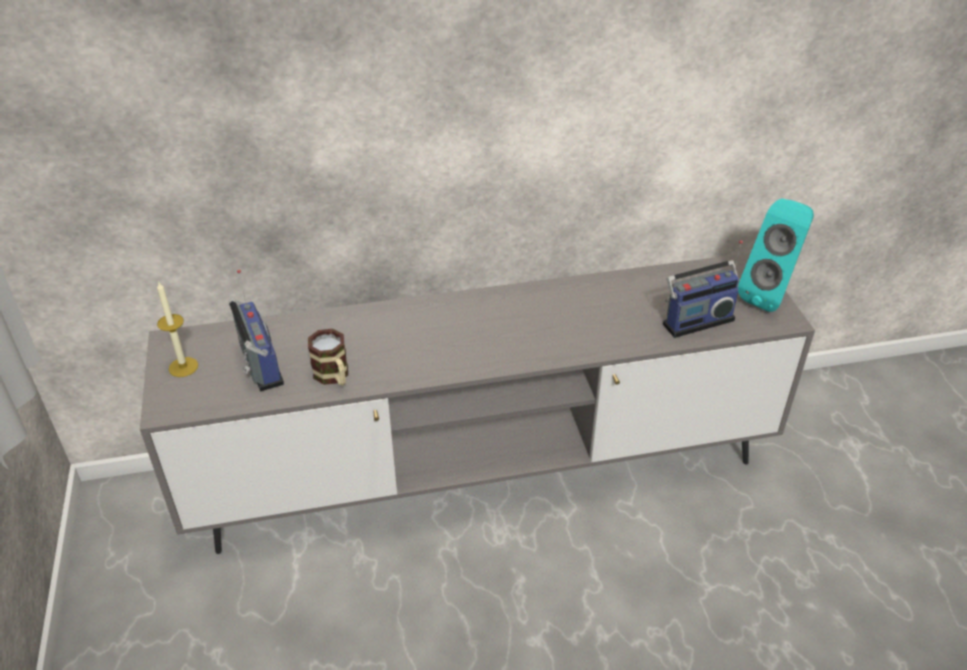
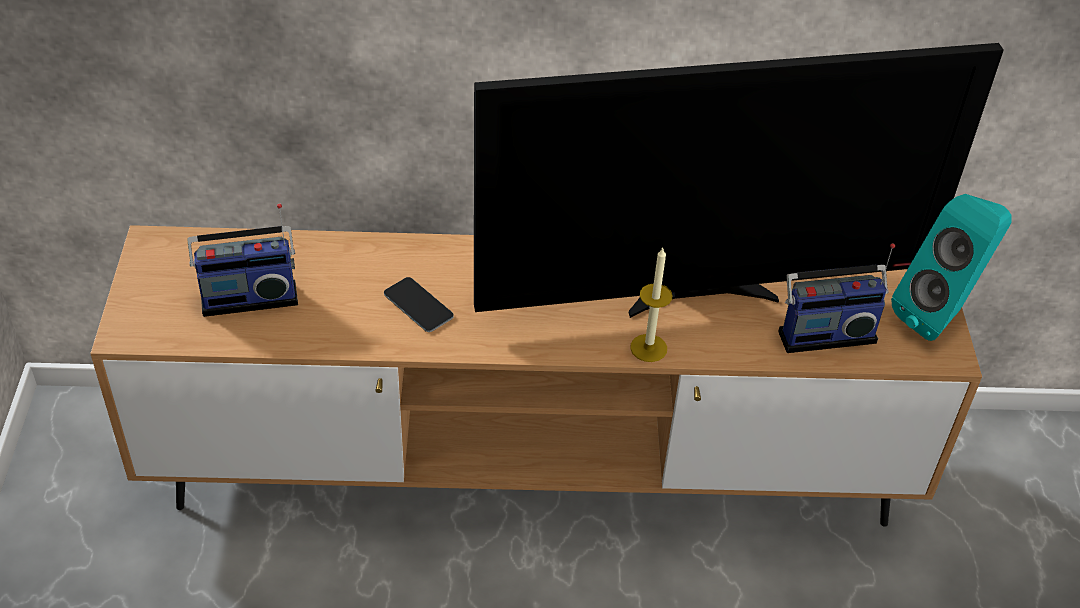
camera: 10 degrees right, 5 degrees up
grey tv stand [140,253,815,554] -> brown tv stand [90,225,982,527]
candle [157,281,198,377] -> candle moved to [630,248,673,362]
radio [229,270,284,391] -> radio turned 90 degrees clockwise [187,203,298,317]
mug [308,329,348,386] -> none
none -> phone [384,277,454,332]
none -> television [474,43,1004,318]

